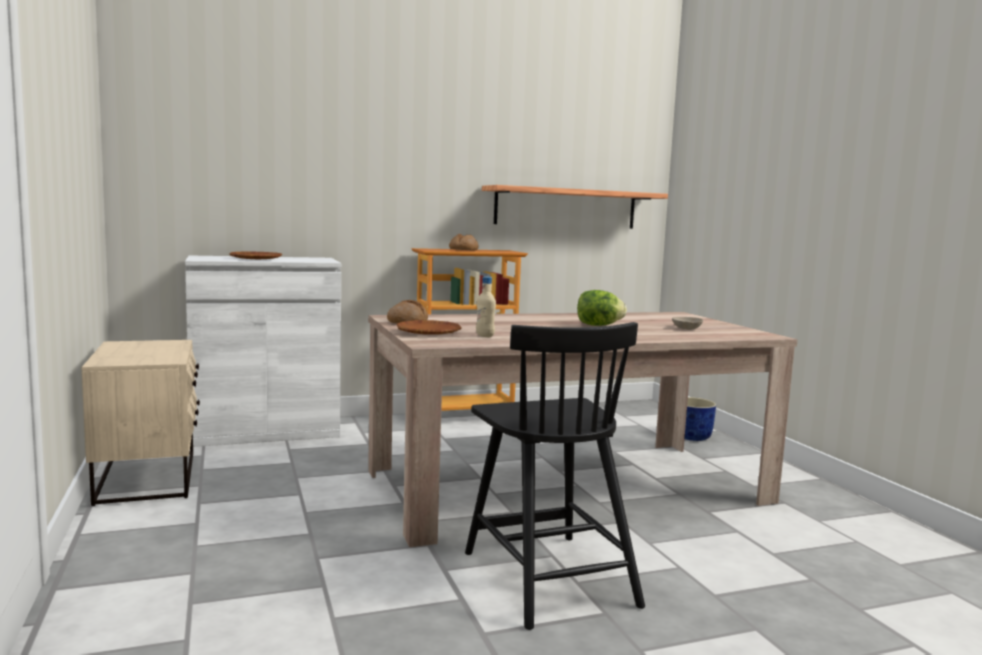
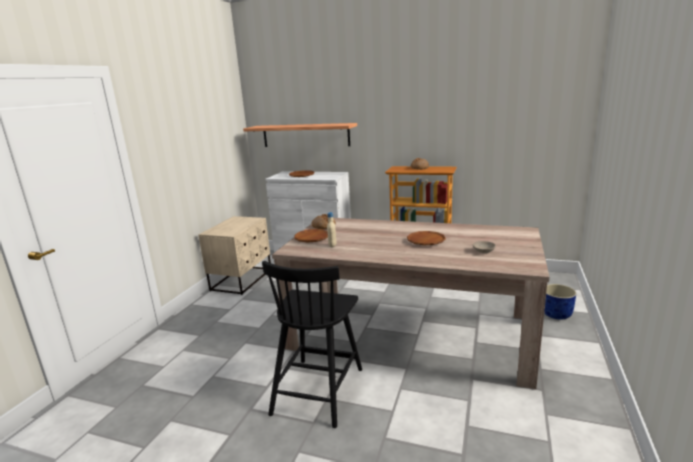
camera: 40 degrees right, 10 degrees up
shelf [482,185,668,229] -> shelf moved to [243,123,357,147]
lettuce [577,290,627,326] -> brown plate [407,231,446,245]

